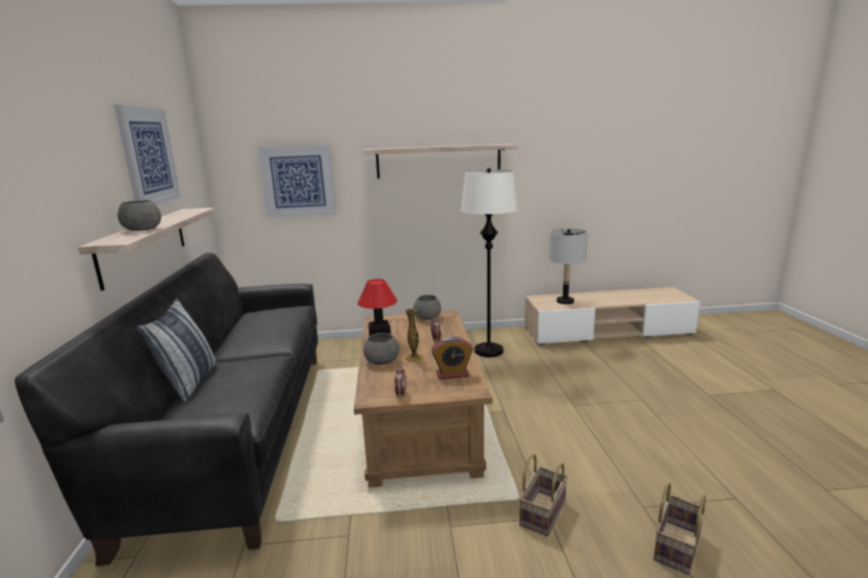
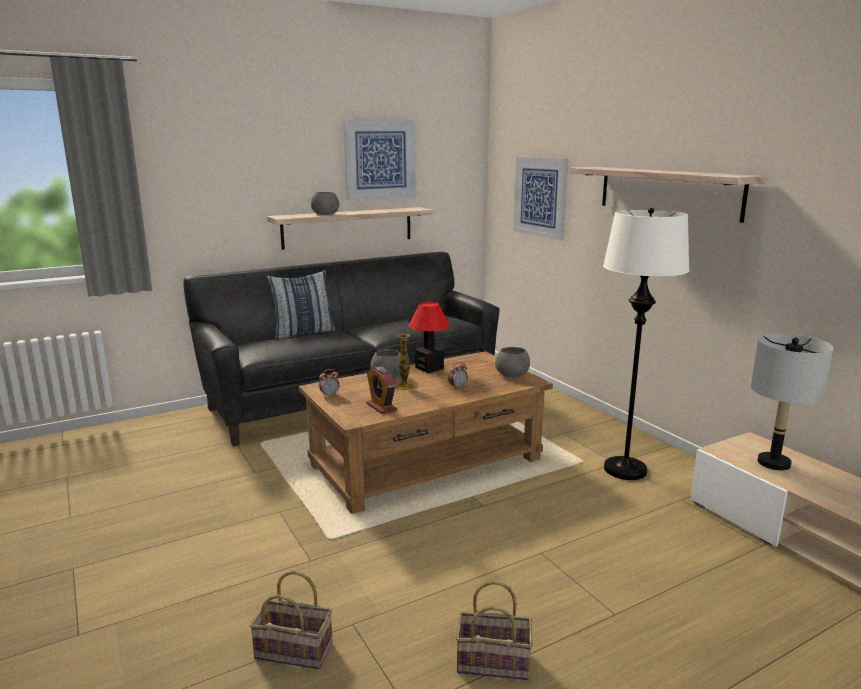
camera: 65 degrees right, 0 degrees up
basket [519,454,568,536] -> basket moved to [456,580,532,680]

